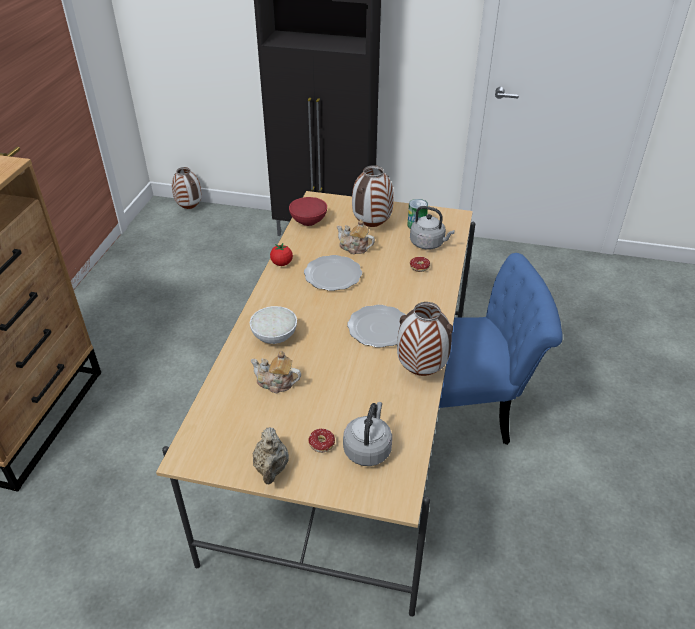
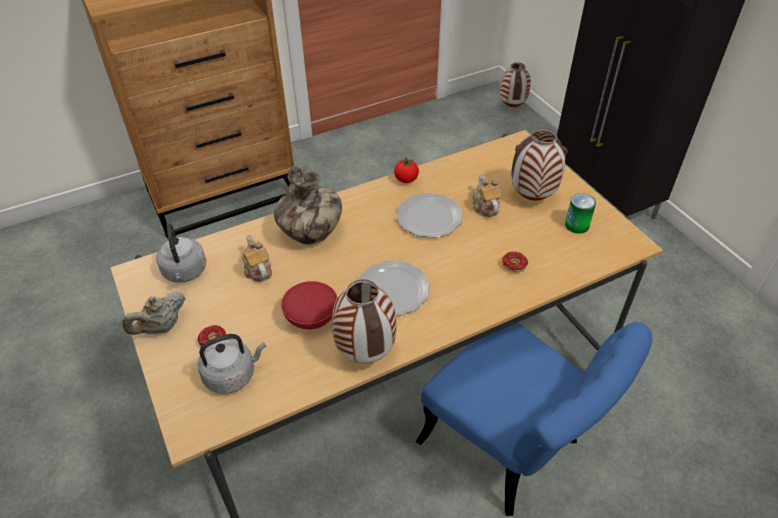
camera: 50 degrees right, 5 degrees up
white bowl [250,306,297,344] -> vase [274,165,342,245]
red bowl [289,197,327,226] -> red bowl moved to [281,281,337,329]
grey kettle [410,206,455,250] -> grey kettle moved to [156,223,206,283]

